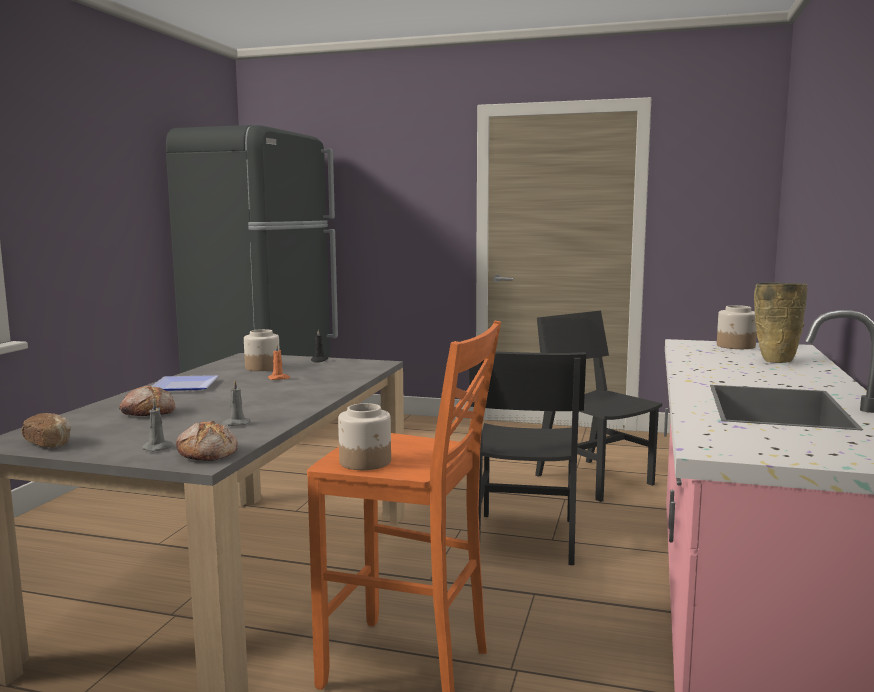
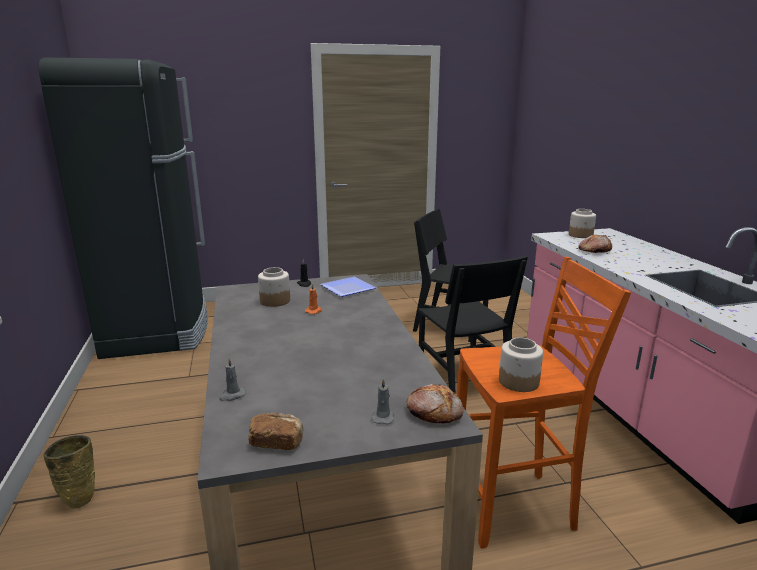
camera: 30 degrees left, 10 degrees up
bread [119,386,175,416] -> bread moved to [578,235,612,253]
plate [151,375,218,391] -> plate moved to [320,277,376,297]
grey candle [222,380,250,426] -> grey candle moved to [219,358,246,401]
beige vase [754,283,807,363] -> beige vase moved to [43,435,95,508]

